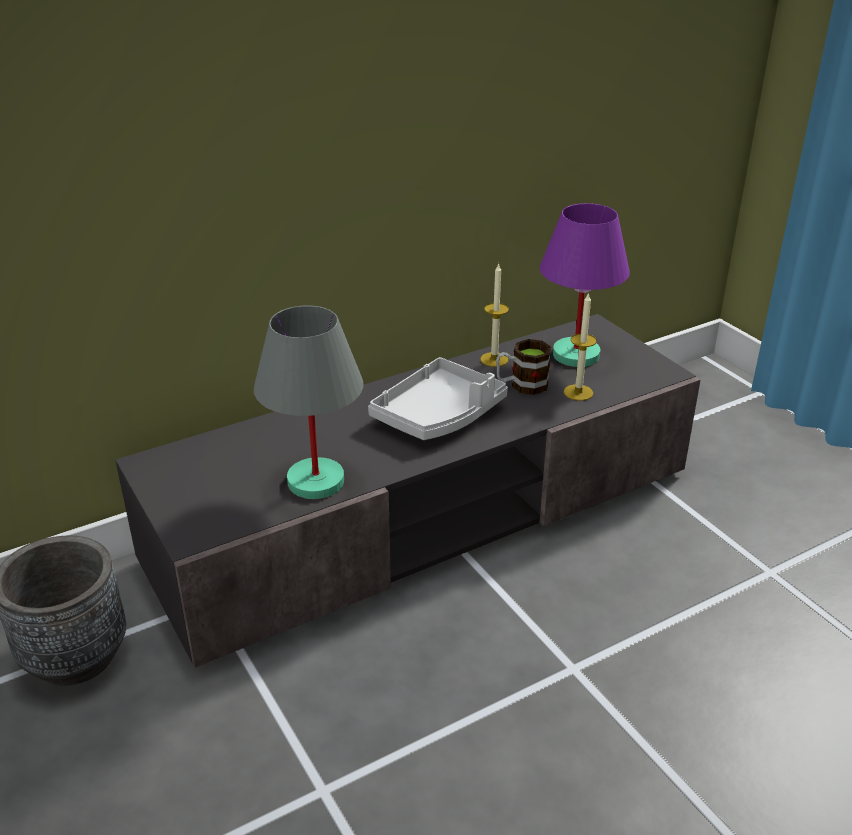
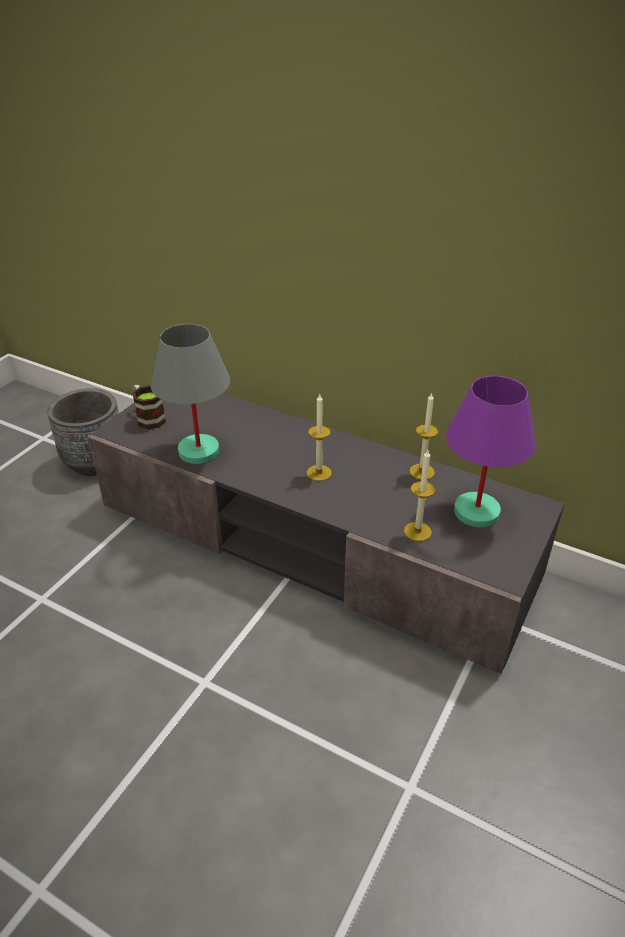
camera: 60 degrees right, 5 degrees up
grey tray [368,357,508,440] -> candle [307,394,332,481]
mug [496,339,551,395] -> mug moved to [132,385,166,429]

